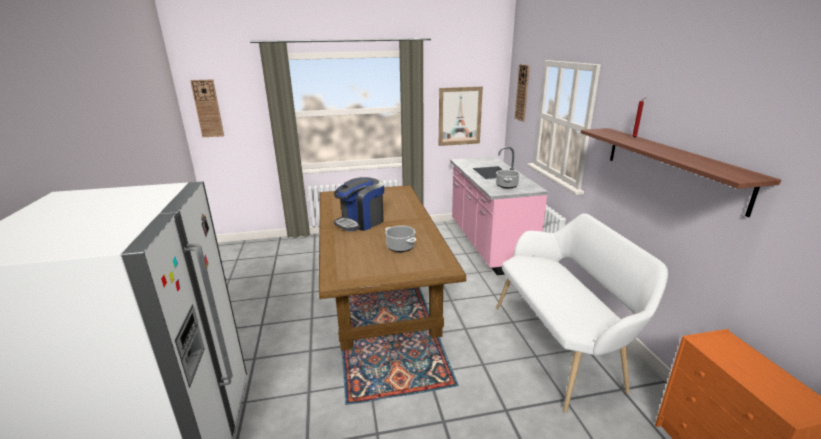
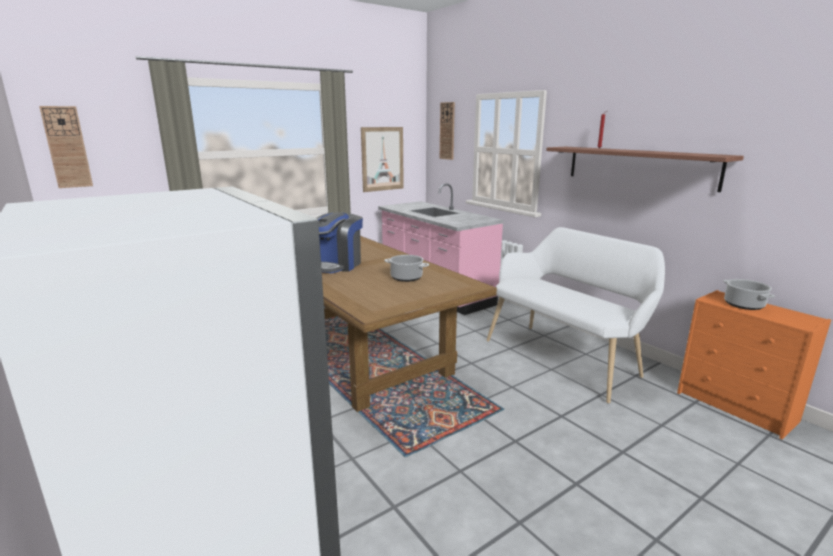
camera: 25 degrees left, 5 degrees down
cooking pot [496,170,520,188] -> cooking pot moved to [723,279,775,310]

